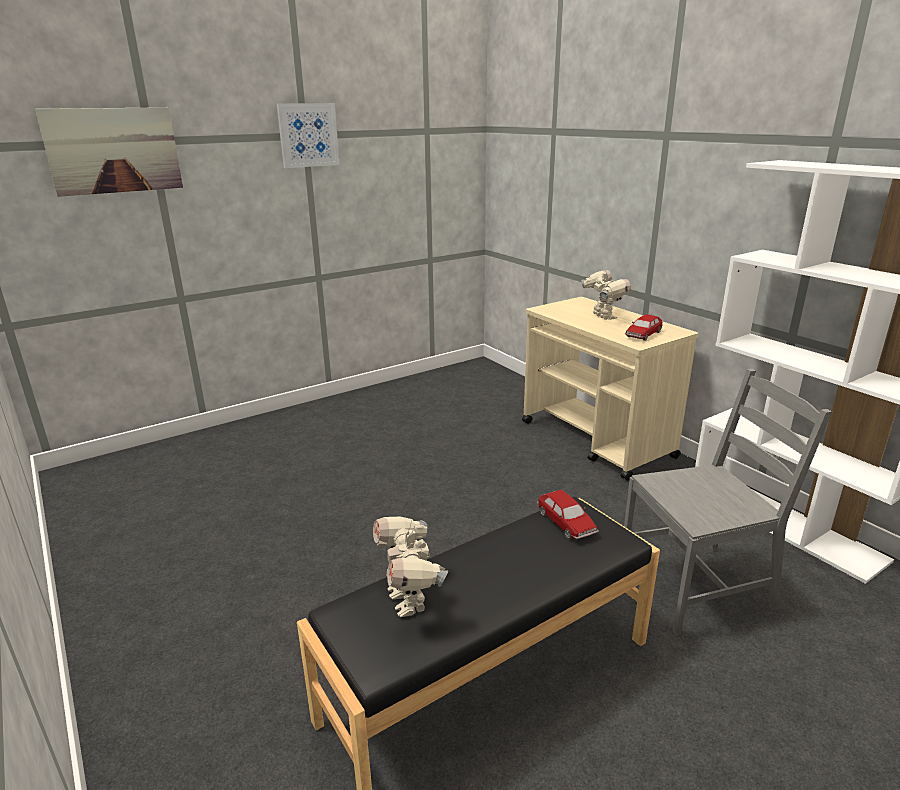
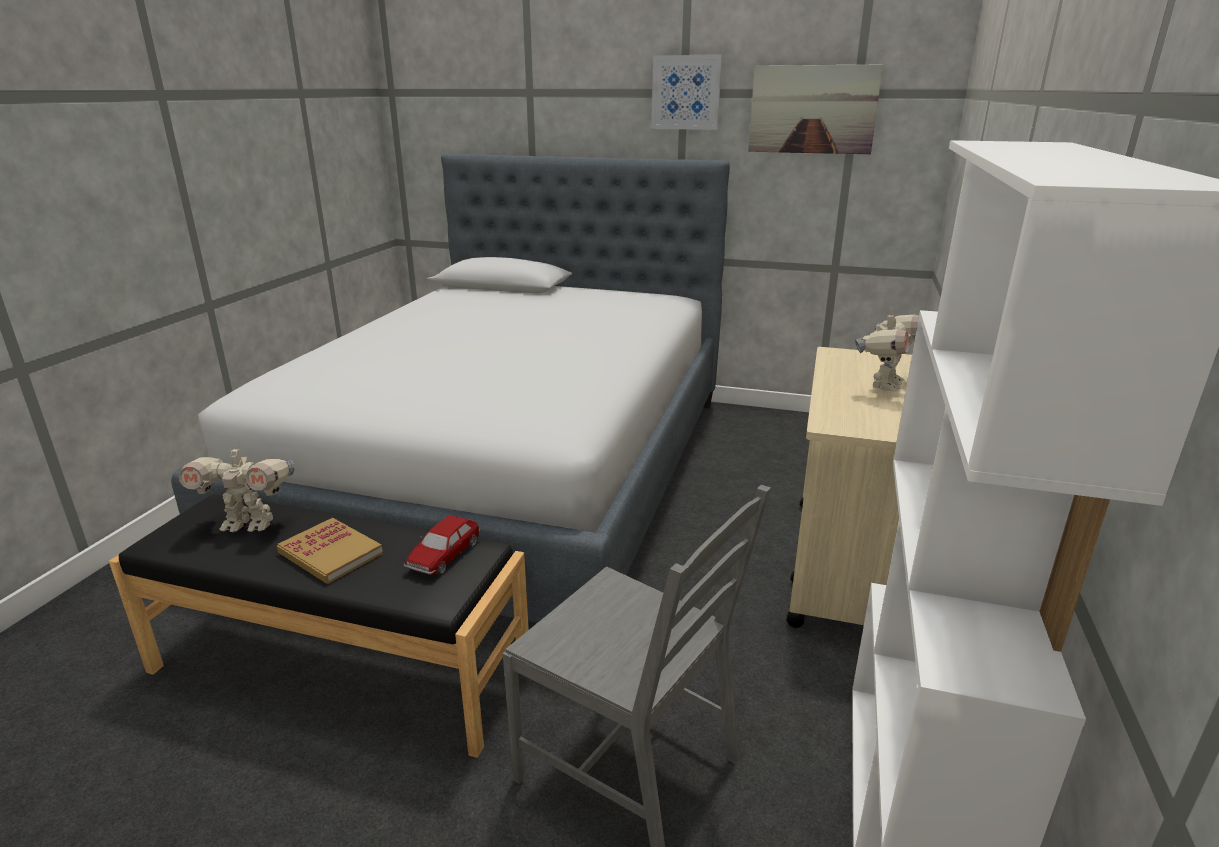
camera: 50 degrees right, 0 degrees up
picture [35,107,183,197] -> picture moved to [748,64,883,154]
toy robot [373,517,449,617] -> toy robot turned 120 degrees counterclockwise [179,441,295,532]
toy car [625,314,663,341] -> none
none -> bed [171,153,730,623]
none -> book [277,518,383,584]

